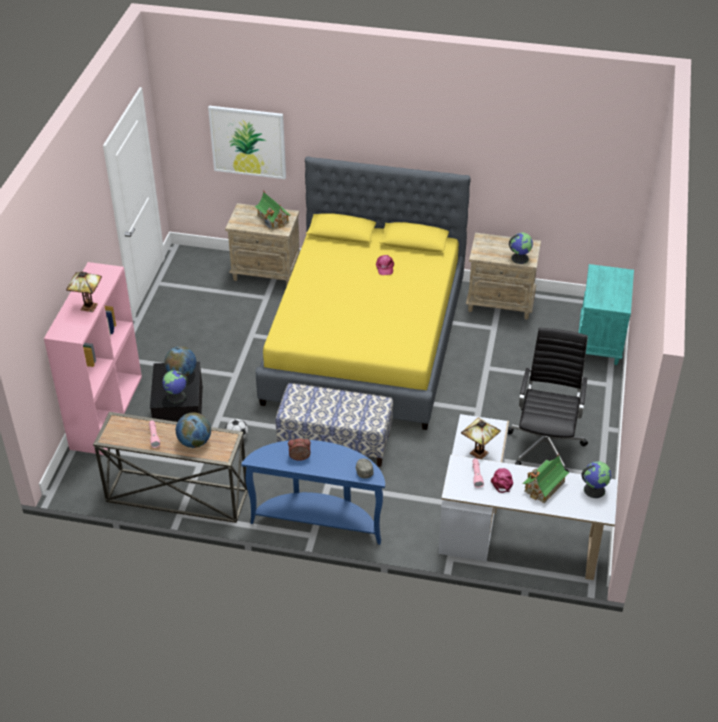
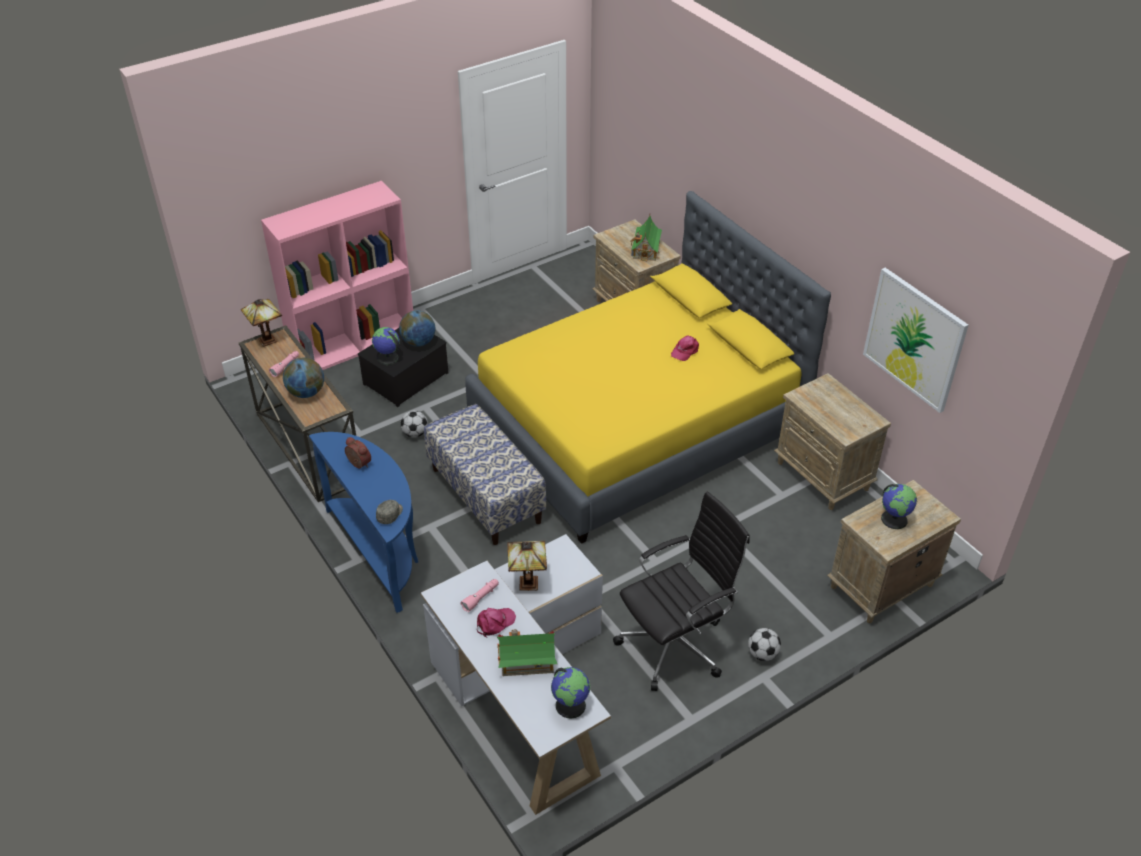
camera: 45 degrees right, 0 degrees up
table lamp [66,271,102,312] -> table lamp moved to [241,299,282,347]
picture [208,106,286,179] -> picture moved to [863,268,969,413]
globe [509,233,533,264] -> globe moved to [881,484,917,529]
turquoise nightstand [578,264,634,365] -> beige nightstand [827,480,961,623]
none -> football [748,628,781,661]

